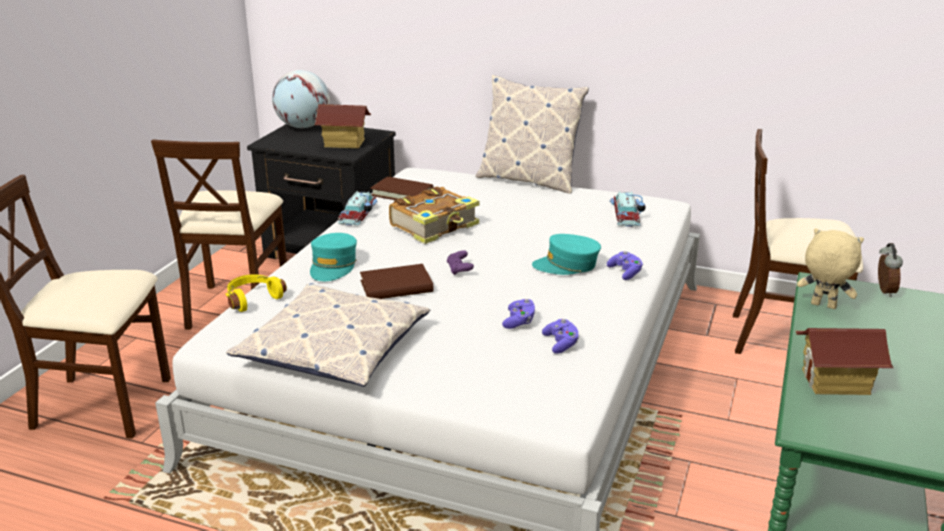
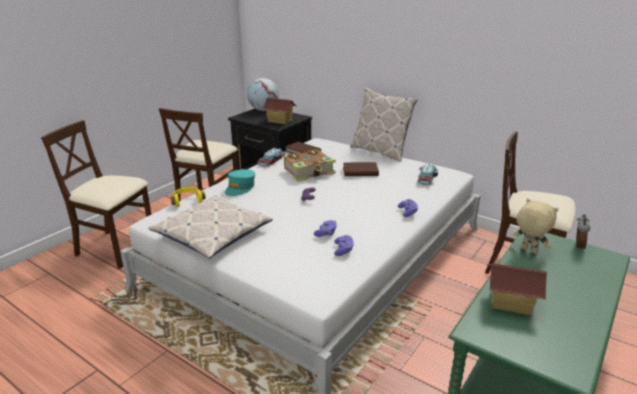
camera: 15 degrees right, 0 degrees up
brown book [360,264,433,299] -> brown book moved to [343,162,379,176]
turquoise cap [532,234,601,275] -> none

